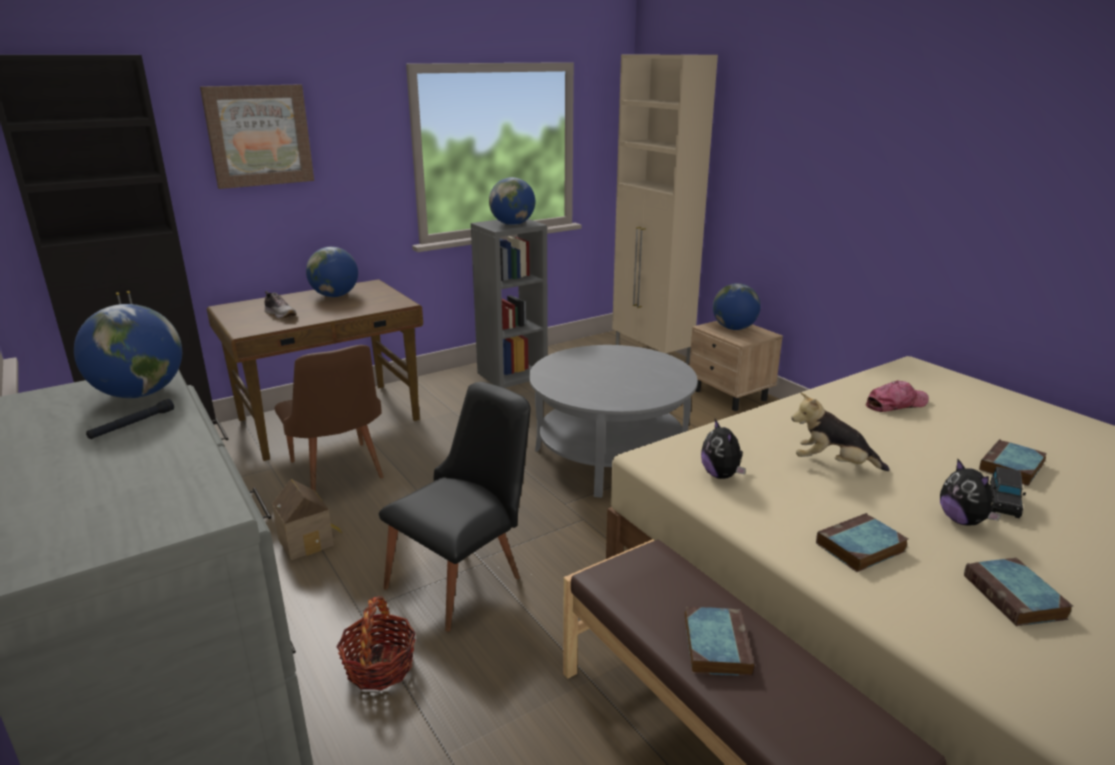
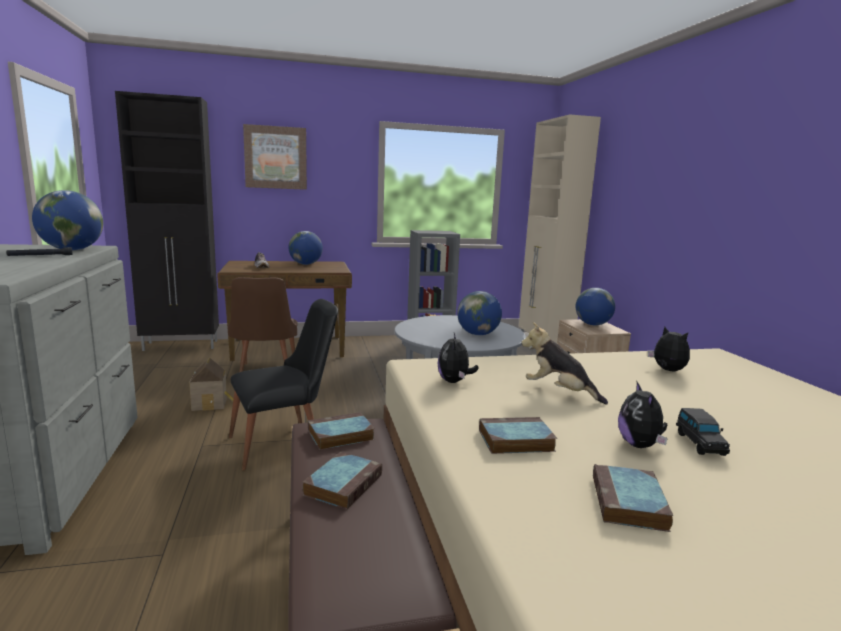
camera: 20 degrees right, 10 degrees down
basket [336,596,416,690] -> none
globe [489,177,535,225] -> globe moved to [457,291,502,335]
cap [865,380,929,412] -> plush toy [648,327,690,371]
book [979,439,1047,486] -> book moved to [308,412,375,450]
black toy car [990,467,1026,518] -> black toy car turned 45 degrees counterclockwise [676,408,730,456]

